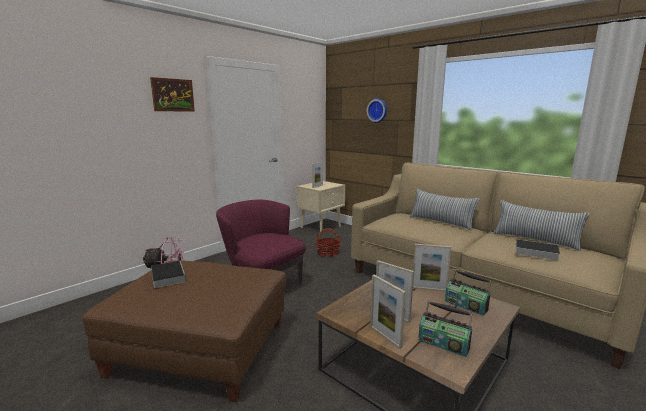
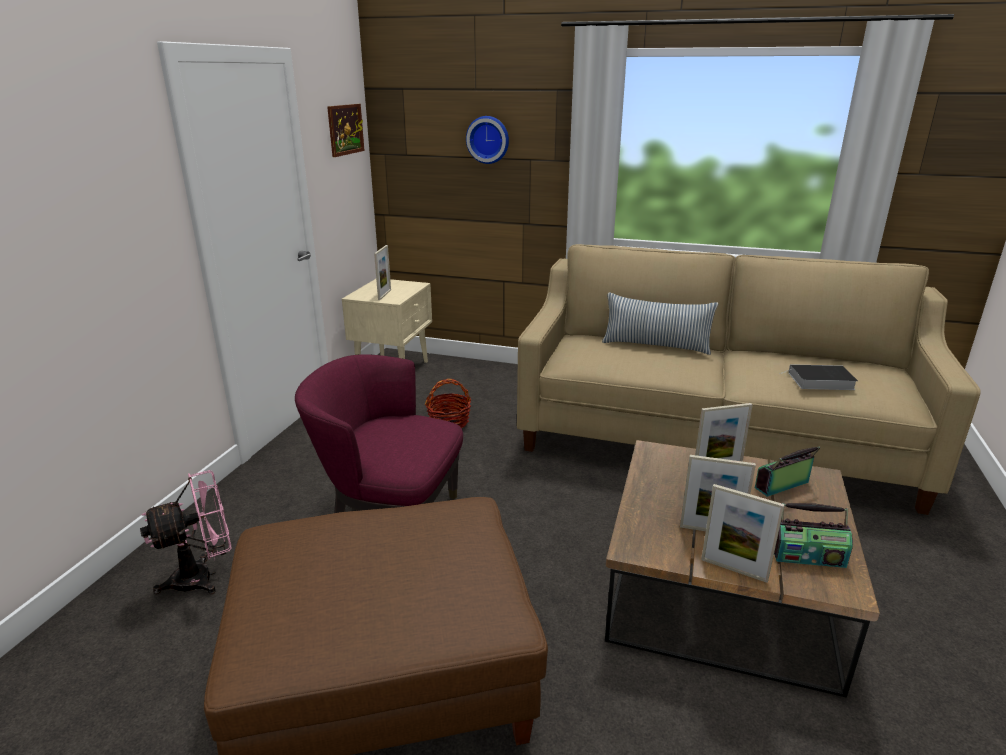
camera: 25 degrees left, 10 degrees up
picture [150,77,195,111] -> picture moved to [327,104,365,157]
book [151,261,186,288] -> none
radio [445,270,492,316] -> radio turned 135 degrees clockwise [755,446,820,497]
pillow [493,200,590,251] -> none

